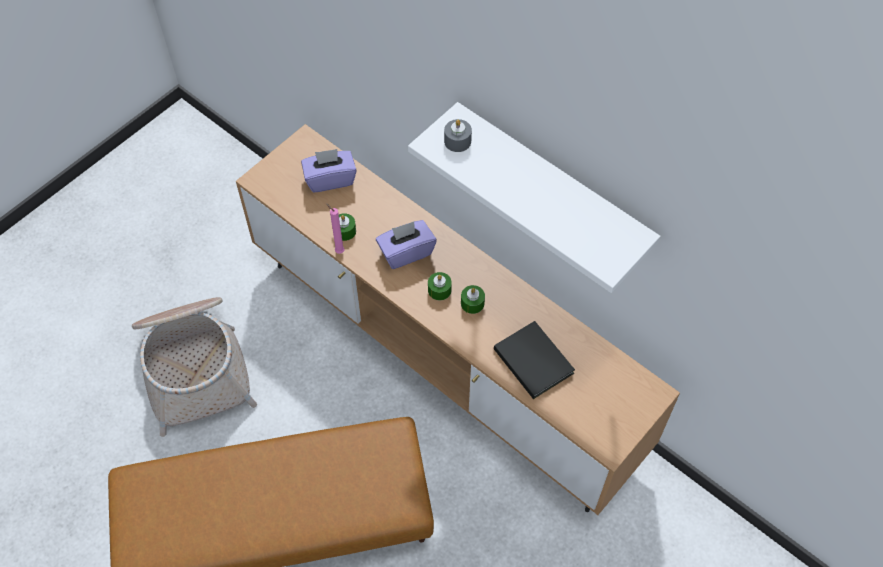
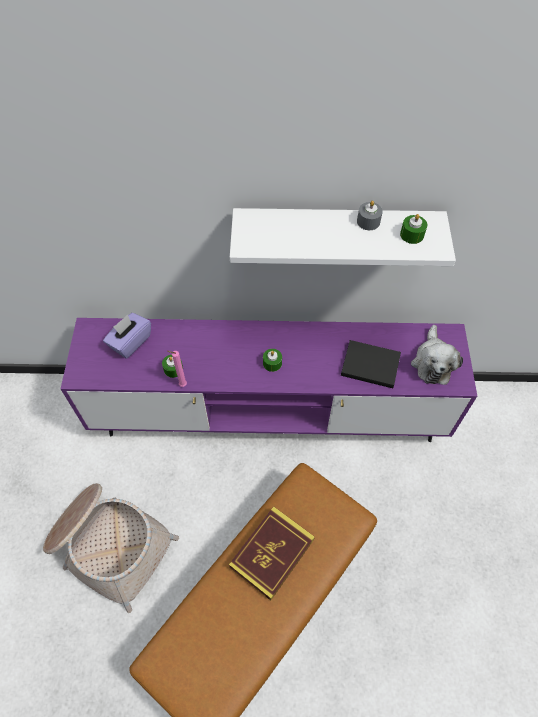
camera: 40 degrees left, 0 degrees up
brown tv stand [236,124,680,515] -> purple tv stand [61,318,477,442]
purple tissue box [376,220,437,269] -> none
grey candle [444,119,472,152] -> grey candle moved to [357,201,383,230]
green candle [461,285,485,314] -> green candle moved to [400,214,427,244]
none -> book [229,506,315,601]
none -> plush toy [411,325,463,385]

